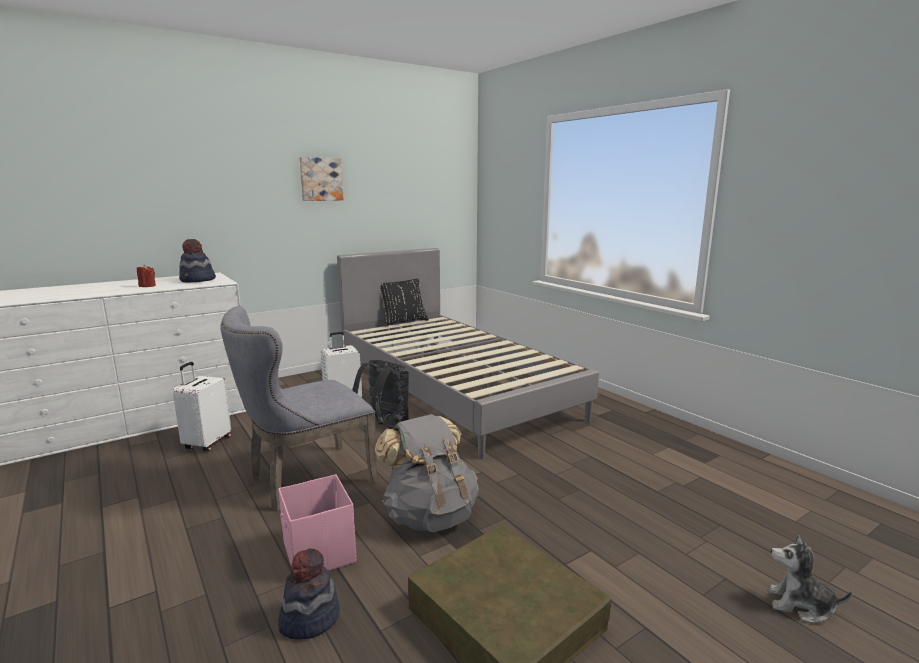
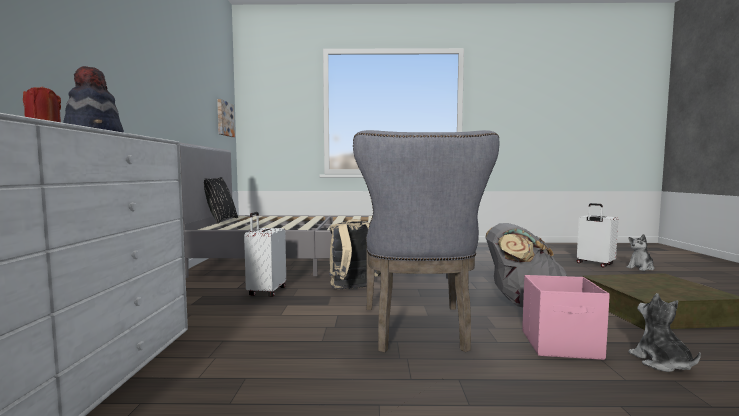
camera: 55 degrees left, 10 degrees down
white suitcase [173,362,231,451] -> white suitcase moved to [577,203,618,267]
hat [278,548,340,640] -> plush toy [629,293,701,372]
picture [300,157,344,201] -> picture moved to [217,99,235,137]
black backpack [352,360,409,429] -> beige backpack [329,219,381,289]

